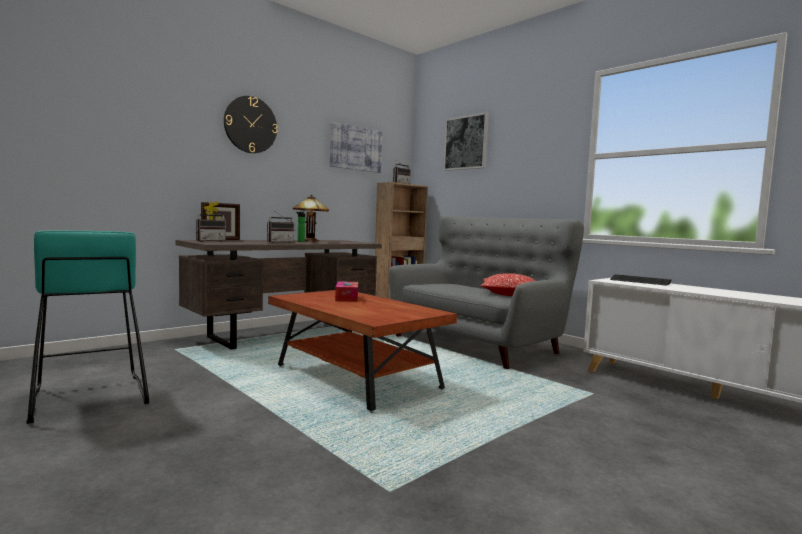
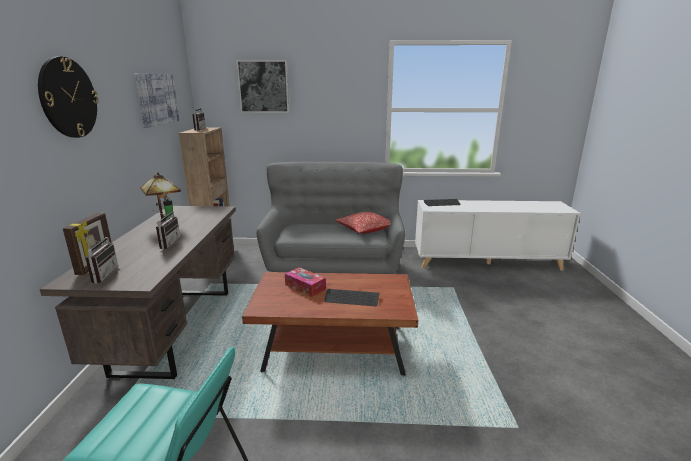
camera: 45 degrees left, 15 degrees up
none -> keyboard [324,289,380,306]

